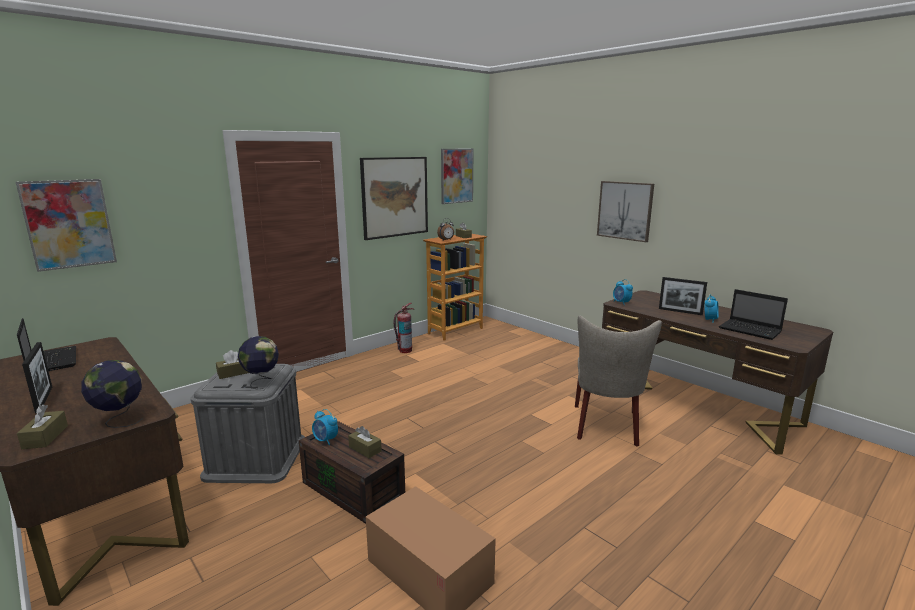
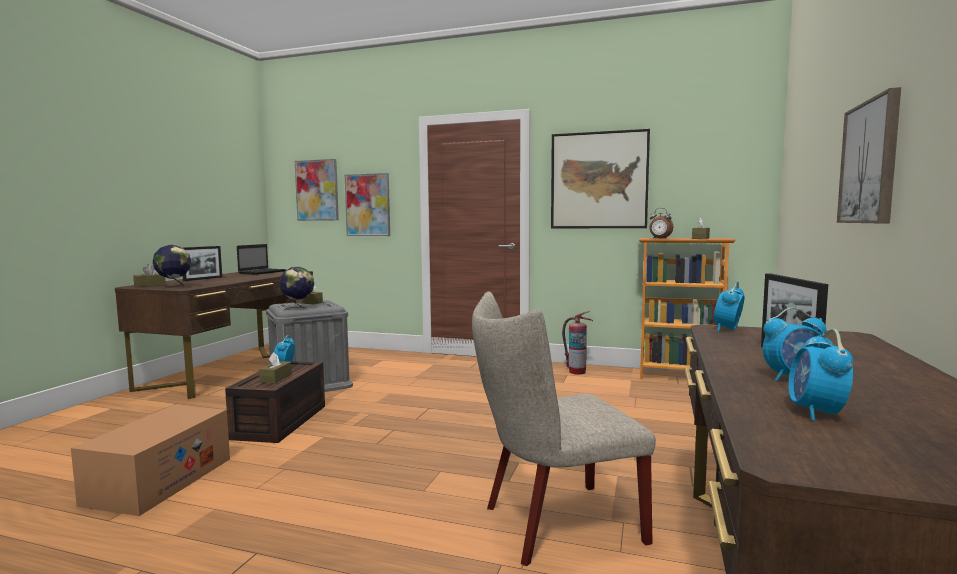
camera: 60 degrees right, 10 degrees down
picture [441,149,474,204] -> picture moved to [345,173,390,236]
laptop [719,289,788,340] -> alarm clock [788,329,853,421]

